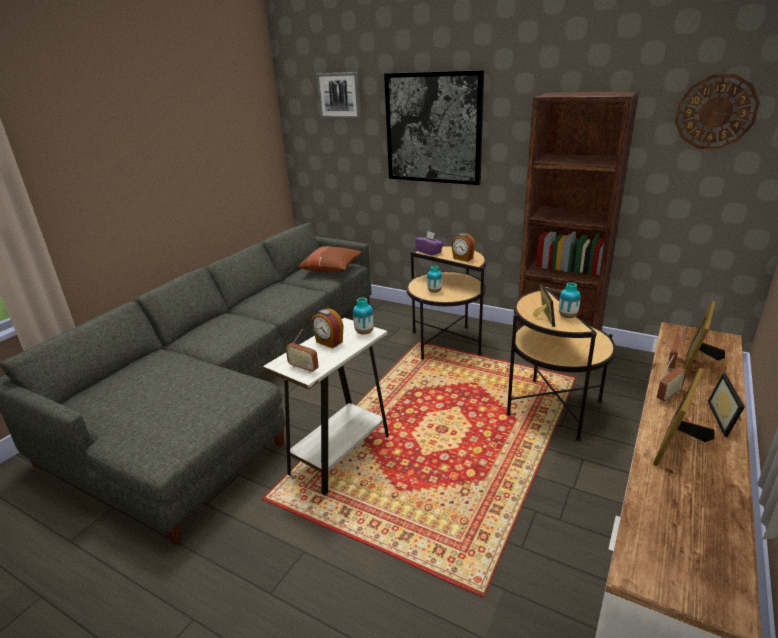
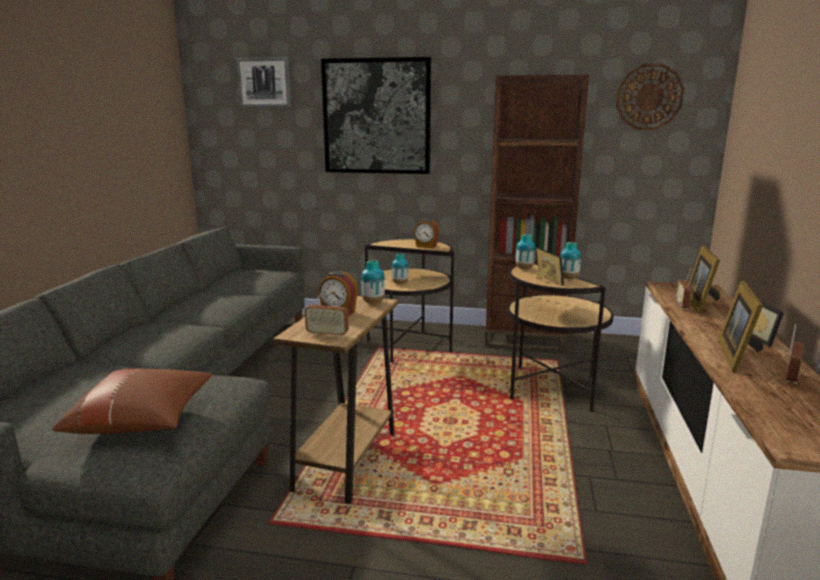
camera: 20 degrees left, 10 degrees down
white side table [263,318,389,495] -> brown side table [273,296,398,504]
brown pillow [298,246,362,272] -> brown pillow moved to [52,369,212,434]
purple tissue box [415,231,444,256] -> none
radio [657,355,687,402] -> radio moved to [786,324,804,384]
none -> vase [516,234,535,269]

